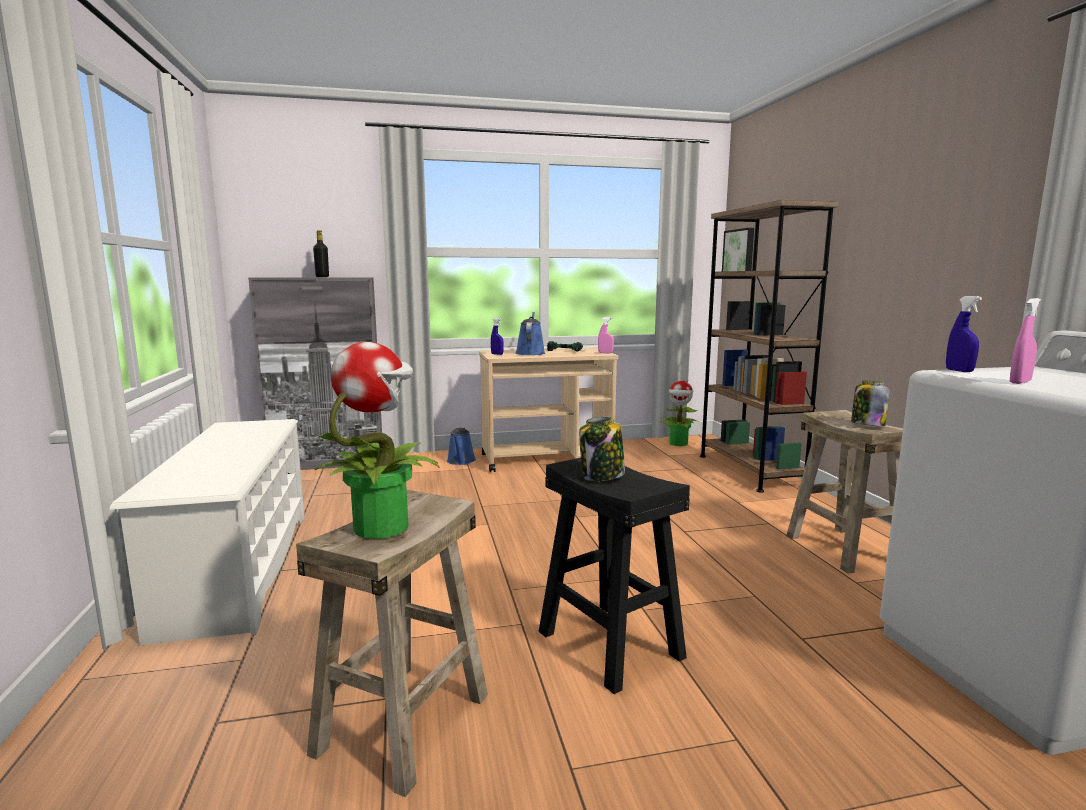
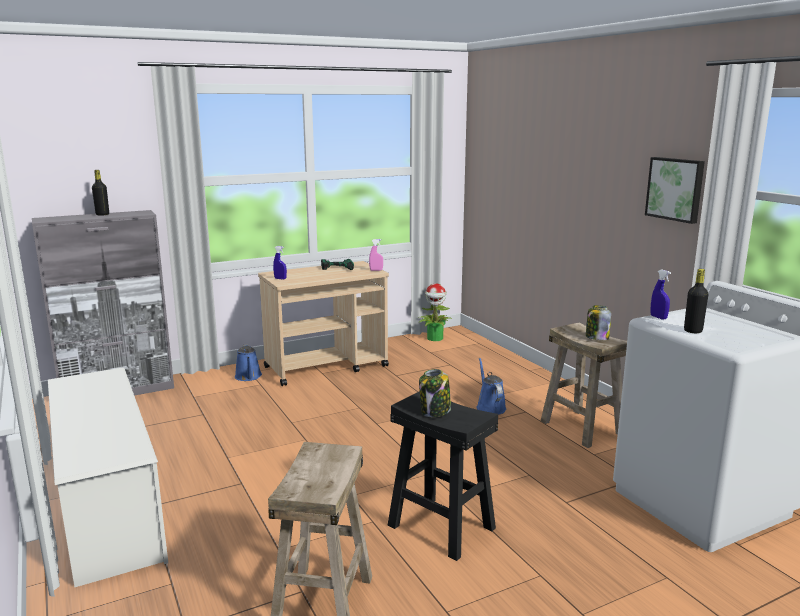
camera: 15 degrees left, 5 degrees up
potted plant [315,342,440,539] -> none
blue watering can [515,312,545,355] -> blue watering can moved to [476,358,506,415]
brown bookcase [700,200,838,493] -> none
picture [722,228,754,271] -> picture moved to [645,157,705,224]
pink spray bottle [1010,298,1041,384] -> black bottle [684,269,708,333]

